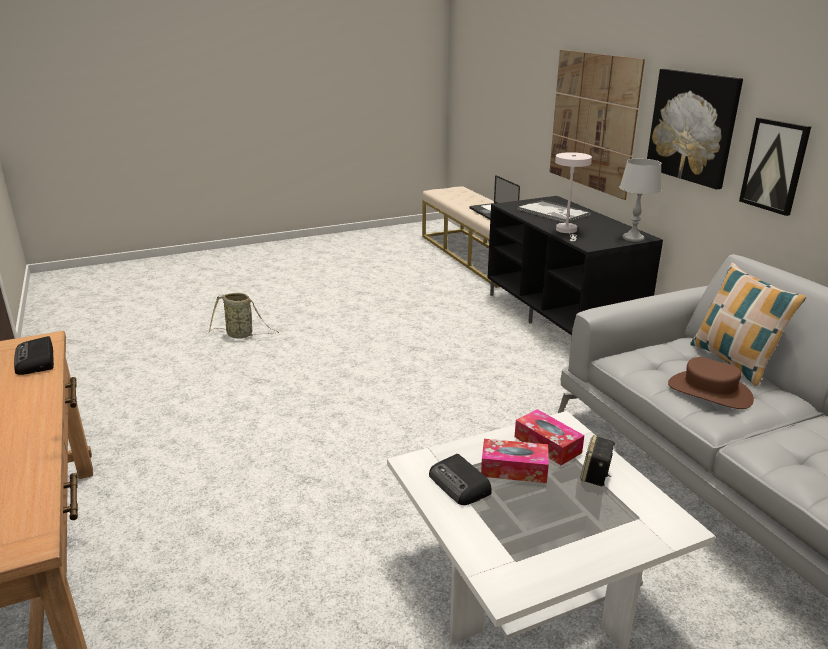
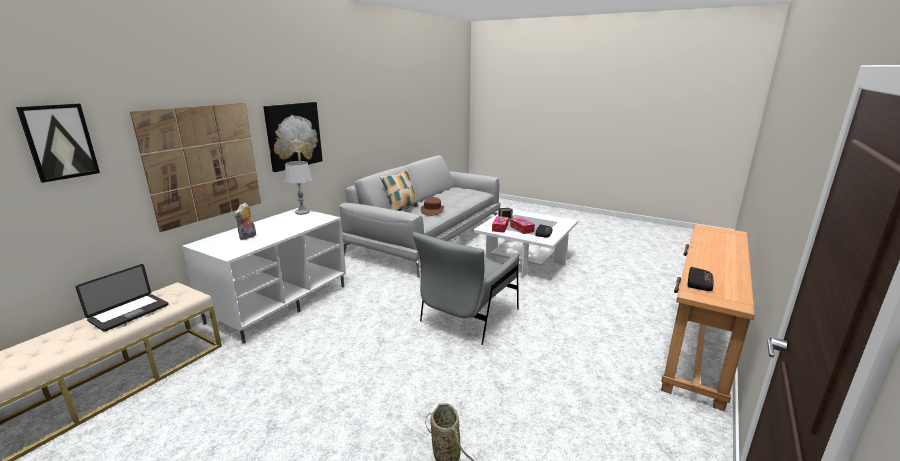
camera: 125 degrees left, 5 degrees down
black tv stand [488,196,663,335] -> white tv stand [182,208,346,344]
tray [517,200,591,223] -> plush toy [234,203,256,240]
white table lamp [555,152,592,241] -> none
picture [739,117,811,216] -> picture moved to [16,104,100,183]
none -> grey armchair [412,232,520,345]

